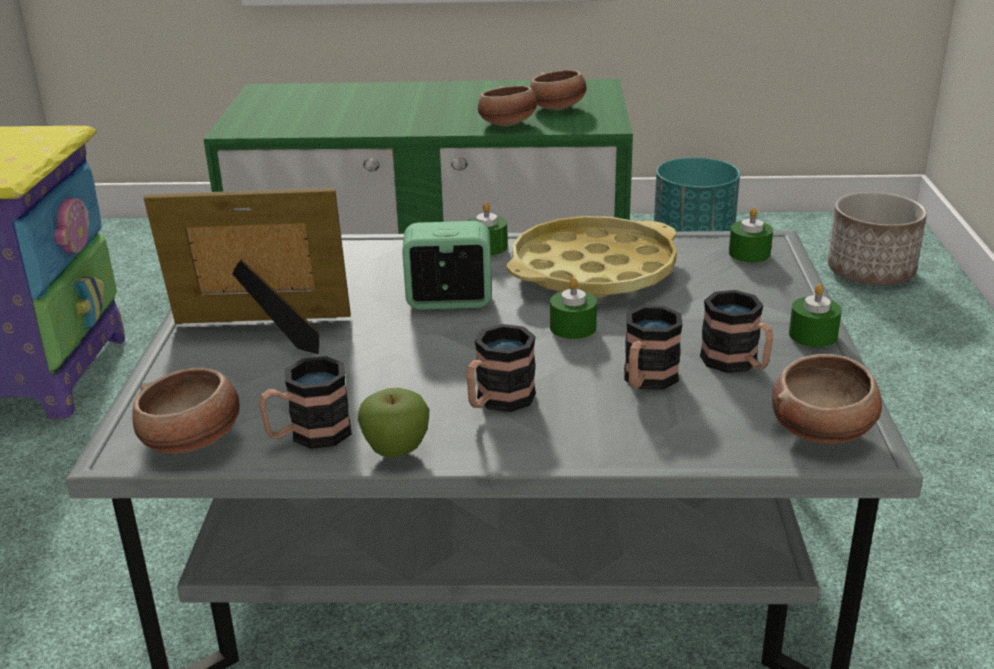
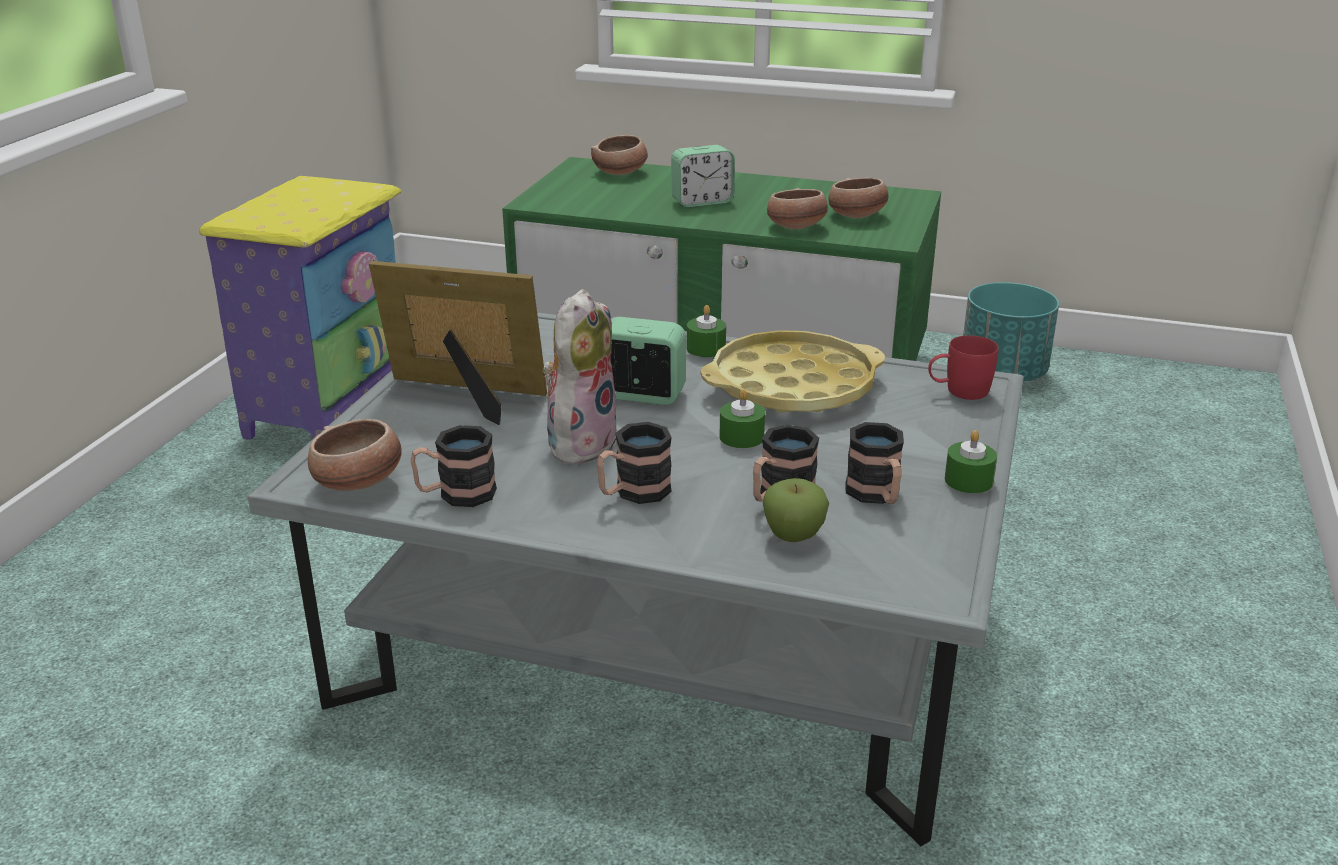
camera: 15 degrees right, 0 degrees up
apple [358,388,429,458] -> apple moved to [763,478,829,542]
green candle [729,208,773,263] -> red mug [928,335,999,400]
bowl [772,354,882,444] -> bowl moved to [591,135,648,175]
planter [828,192,927,285] -> none
none -> plush toy [543,289,617,465]
none -> alarm clock [671,145,735,207]

